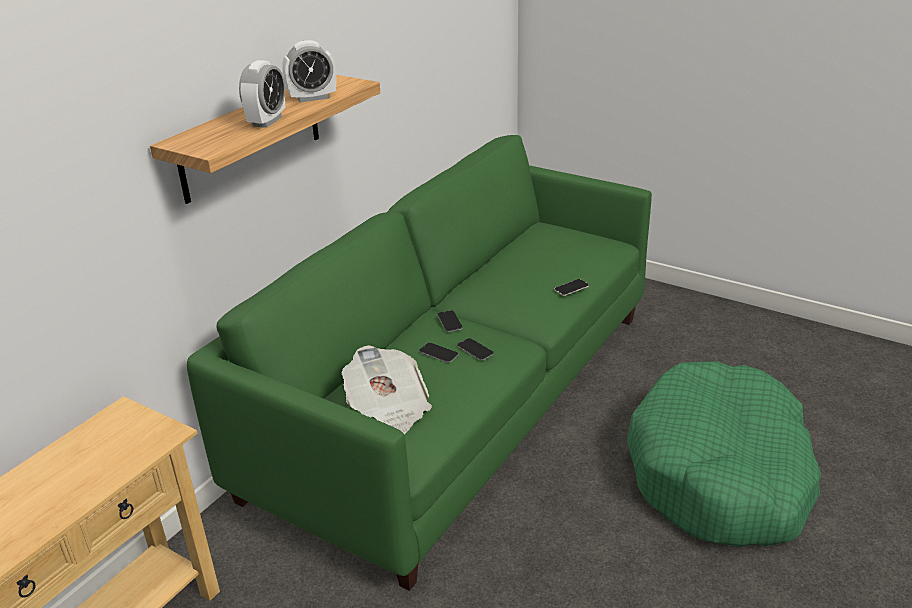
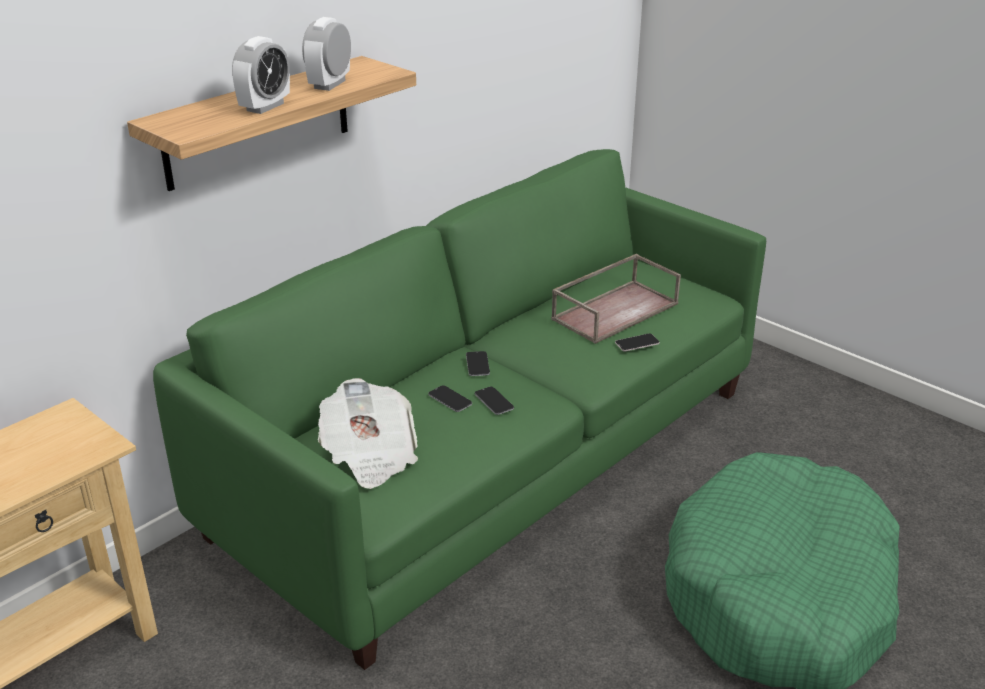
camera: 10 degrees right, 0 degrees up
alarm clock [282,40,337,103] -> alarm clock turned 120 degrees clockwise [302,17,351,91]
none -> brown tray [551,254,681,344]

